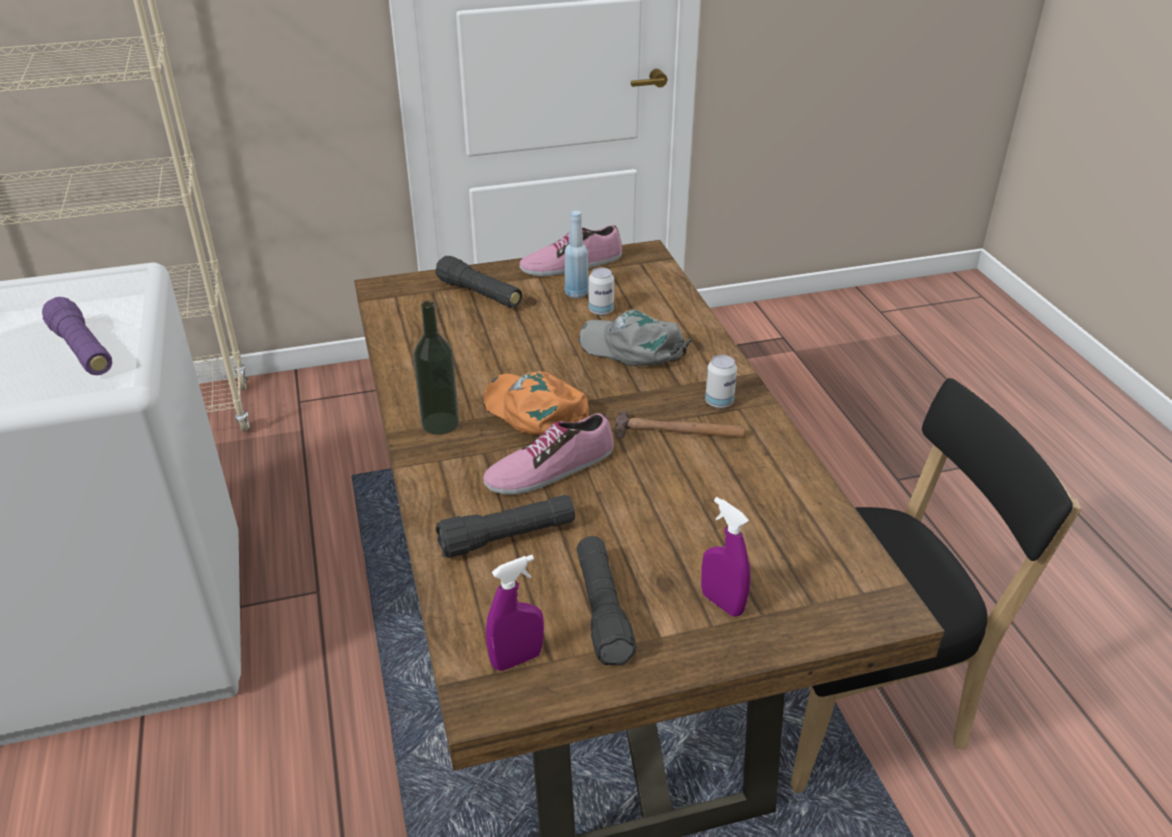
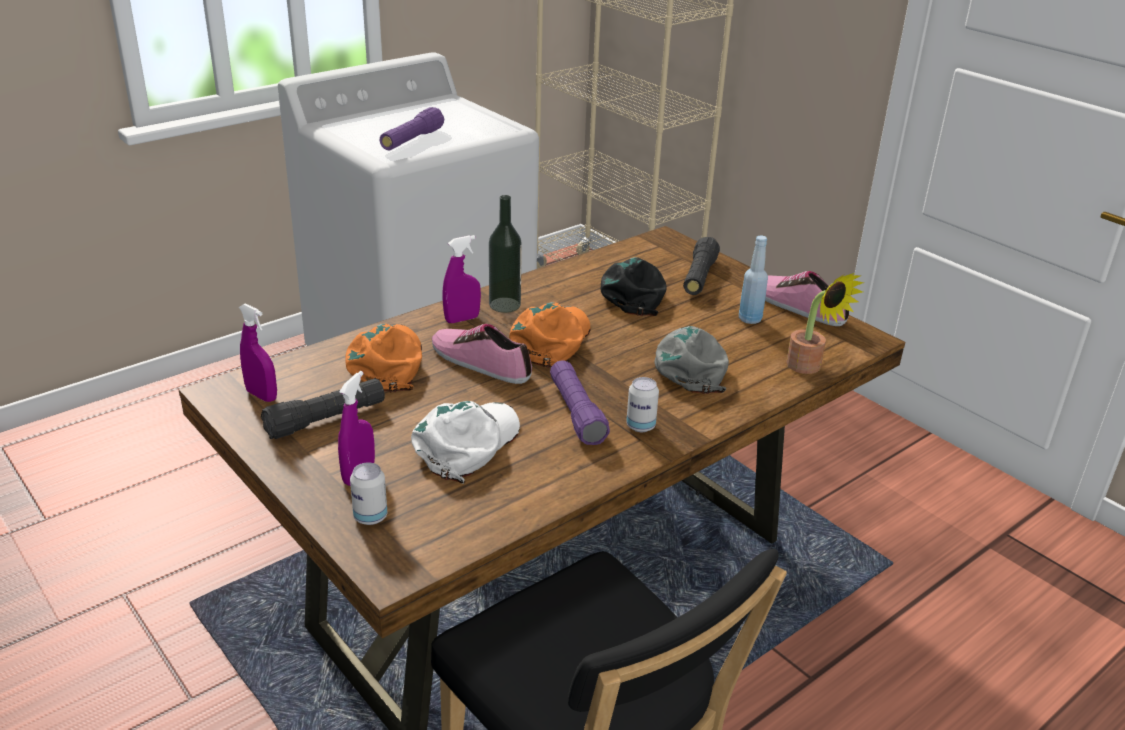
camera: 65 degrees right, 5 degrees down
black flashlight [435,495,575,558] -> orange cap [346,324,422,392]
can [589,268,614,316] -> can moved to [350,462,387,525]
hammer [614,411,745,439] -> purple flashlight [550,360,610,445]
none -> white cap [411,401,520,484]
none -> purple spray bottle [442,235,481,323]
none -> black cap [600,257,667,316]
none -> potted plant [786,273,864,374]

